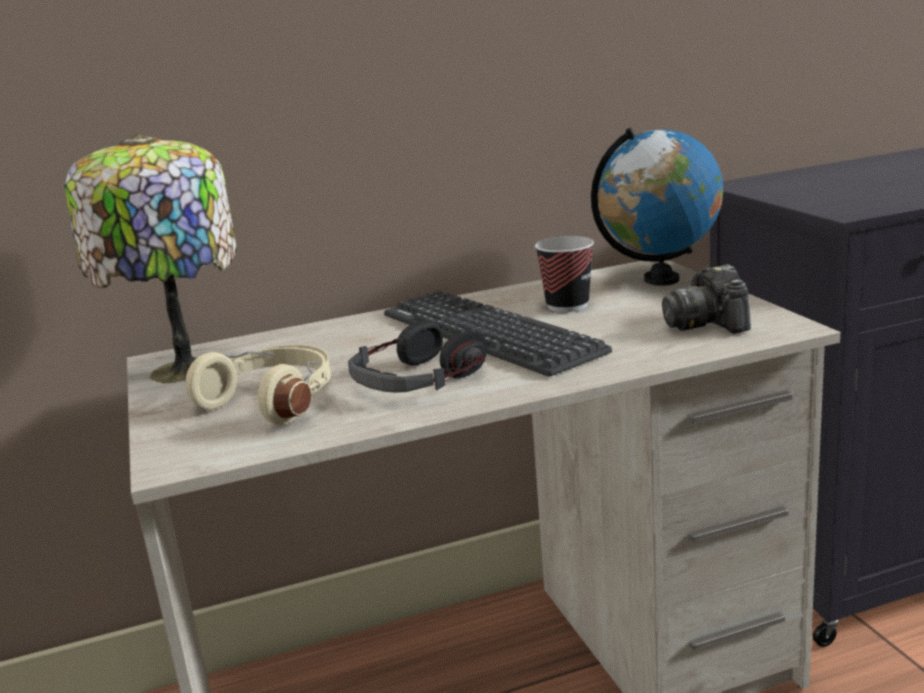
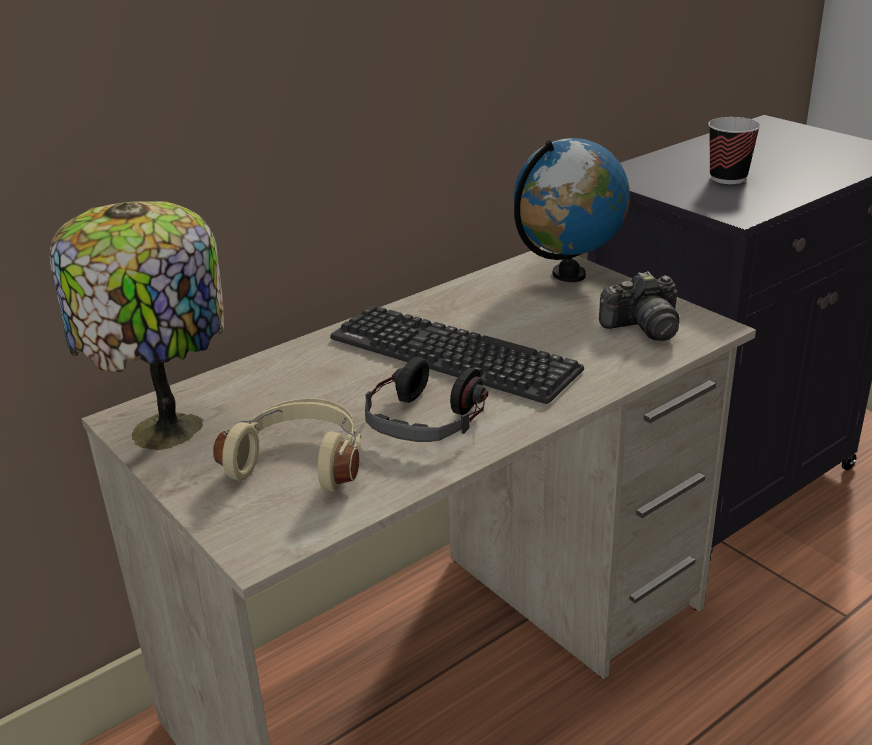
camera: 20 degrees left, 10 degrees up
cup [535,236,594,312] -> cup moved to [708,117,761,184]
camera [662,264,751,334] -> camera turned 75 degrees counterclockwise [599,271,680,341]

